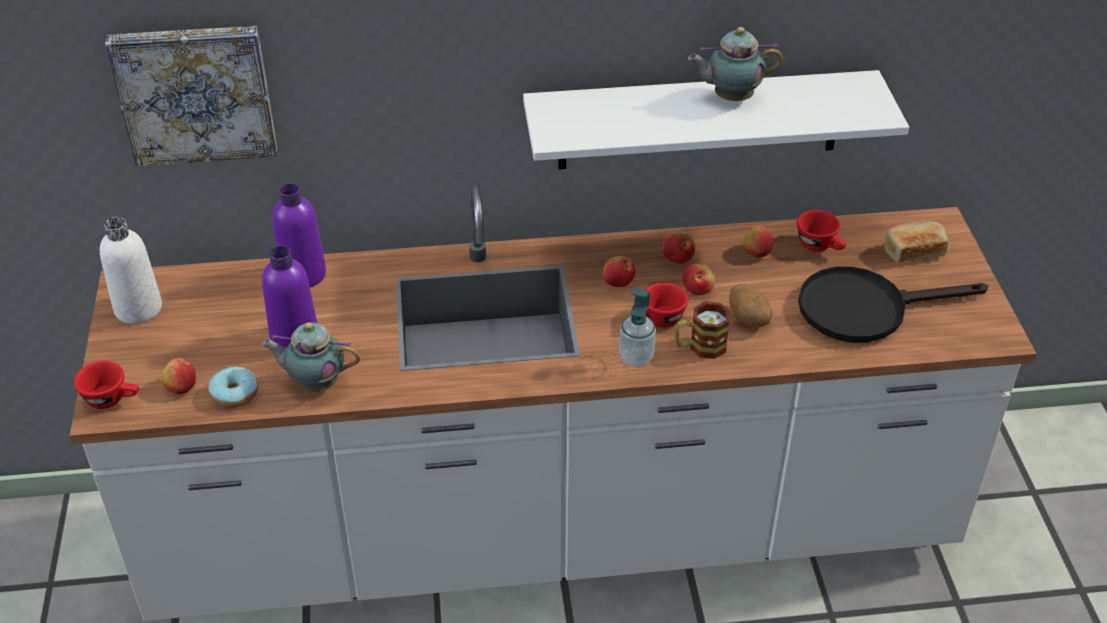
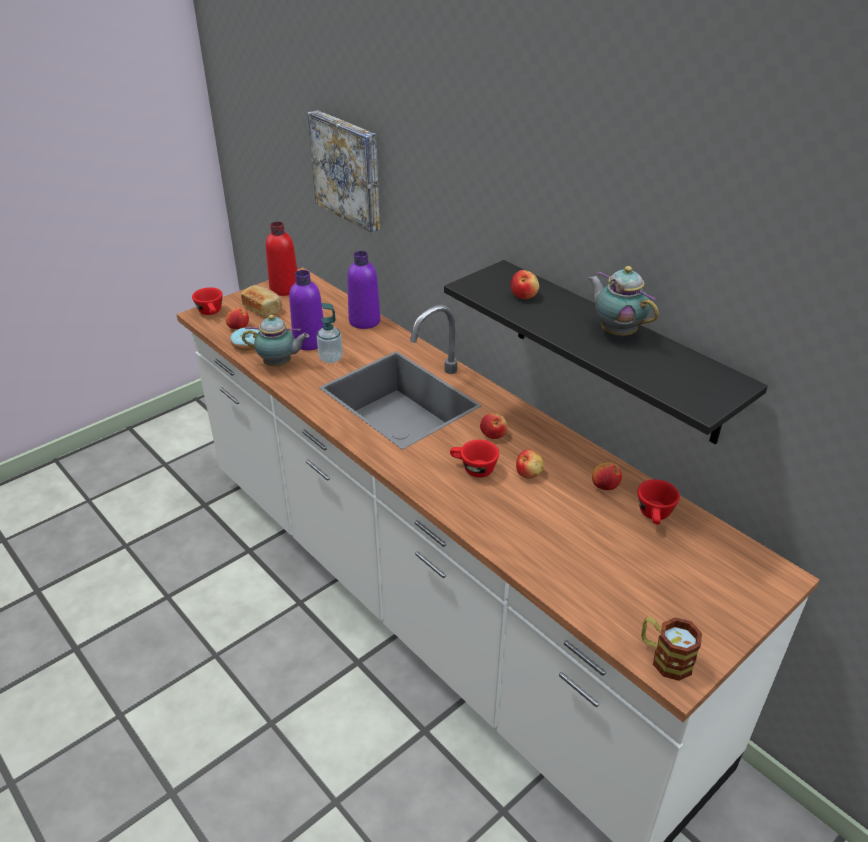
camera: 55 degrees right, 5 degrees down
white bottle [100,217,162,324] -> red bottle [266,222,298,296]
teapot [262,322,360,392] -> teapot turned 120 degrees clockwise [242,315,309,367]
white shelf [523,70,909,169] -> black shelf [444,260,768,444]
soap dispenser [619,288,656,367] -> soap dispenser moved to [317,303,343,363]
apple [662,233,695,264] -> apple moved to [511,270,539,299]
mug [675,301,731,359] -> mug moved to [641,617,702,681]
potato [729,284,773,327] -> none
black frying pan [798,266,988,343] -> none
bread [884,221,948,263] -> bread moved to [241,285,282,316]

